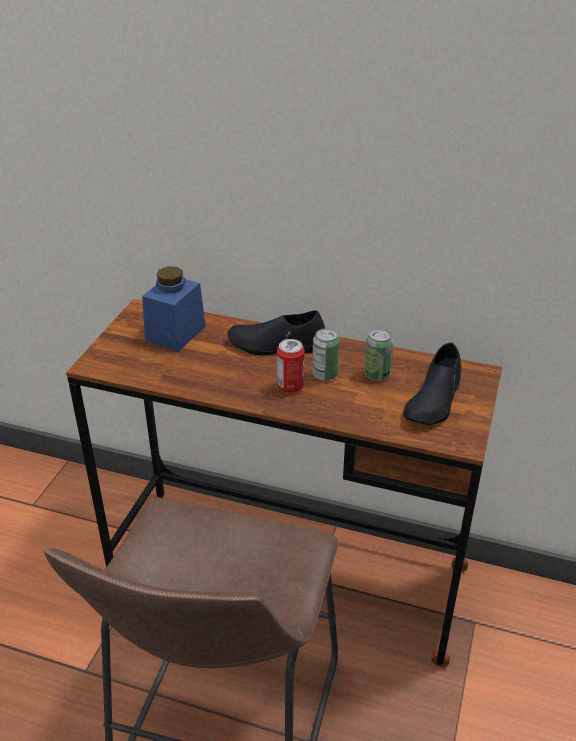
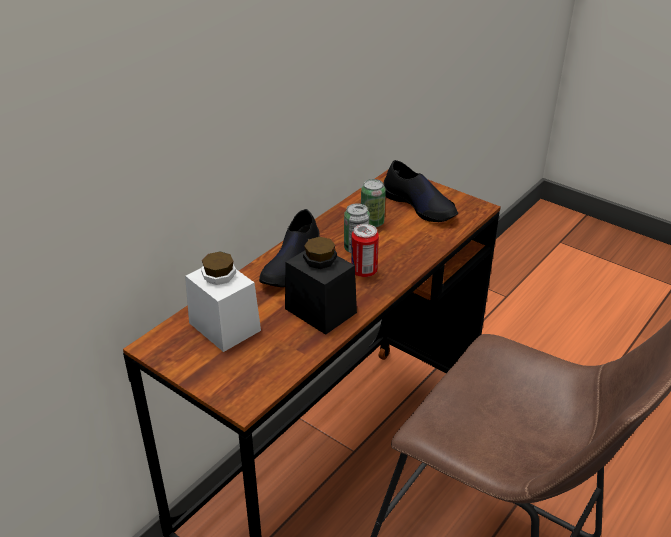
camera: 70 degrees left, 0 degrees up
blue jar [142,266,206,352] -> white jar [185,252,261,352]
none -> black jar [285,237,357,335]

